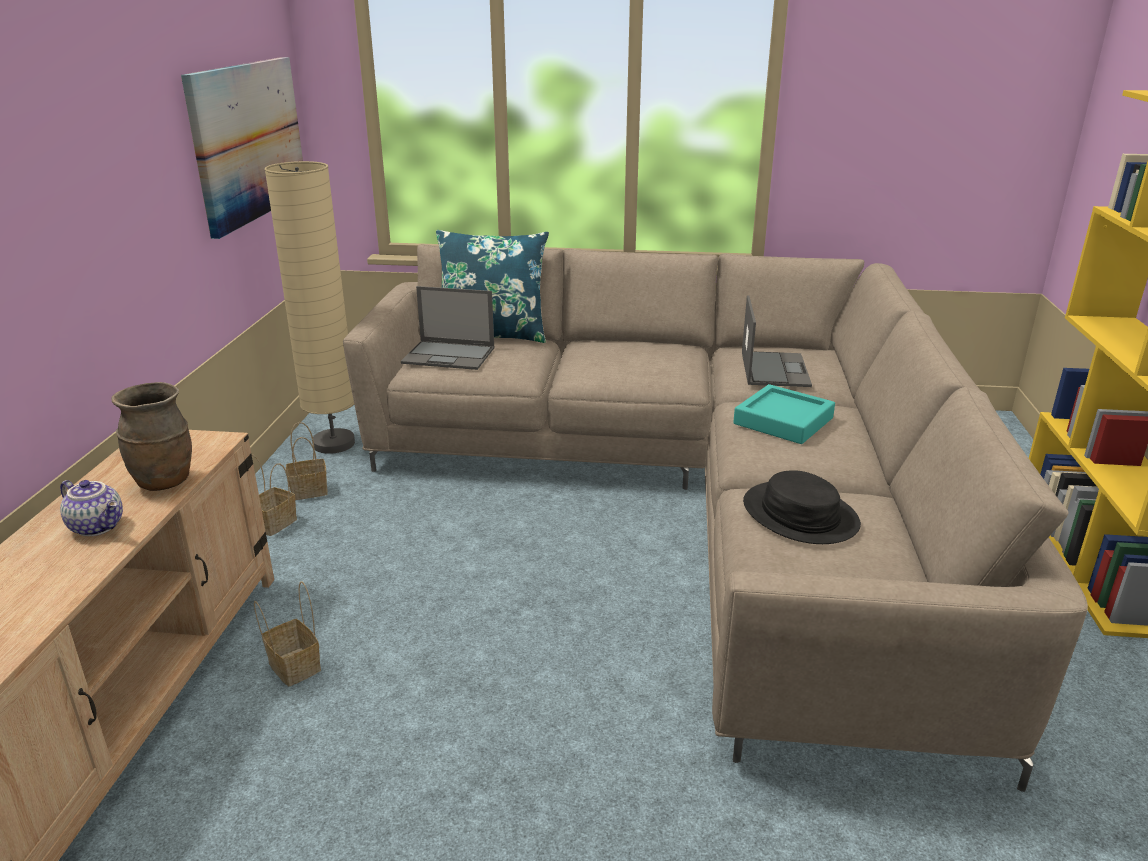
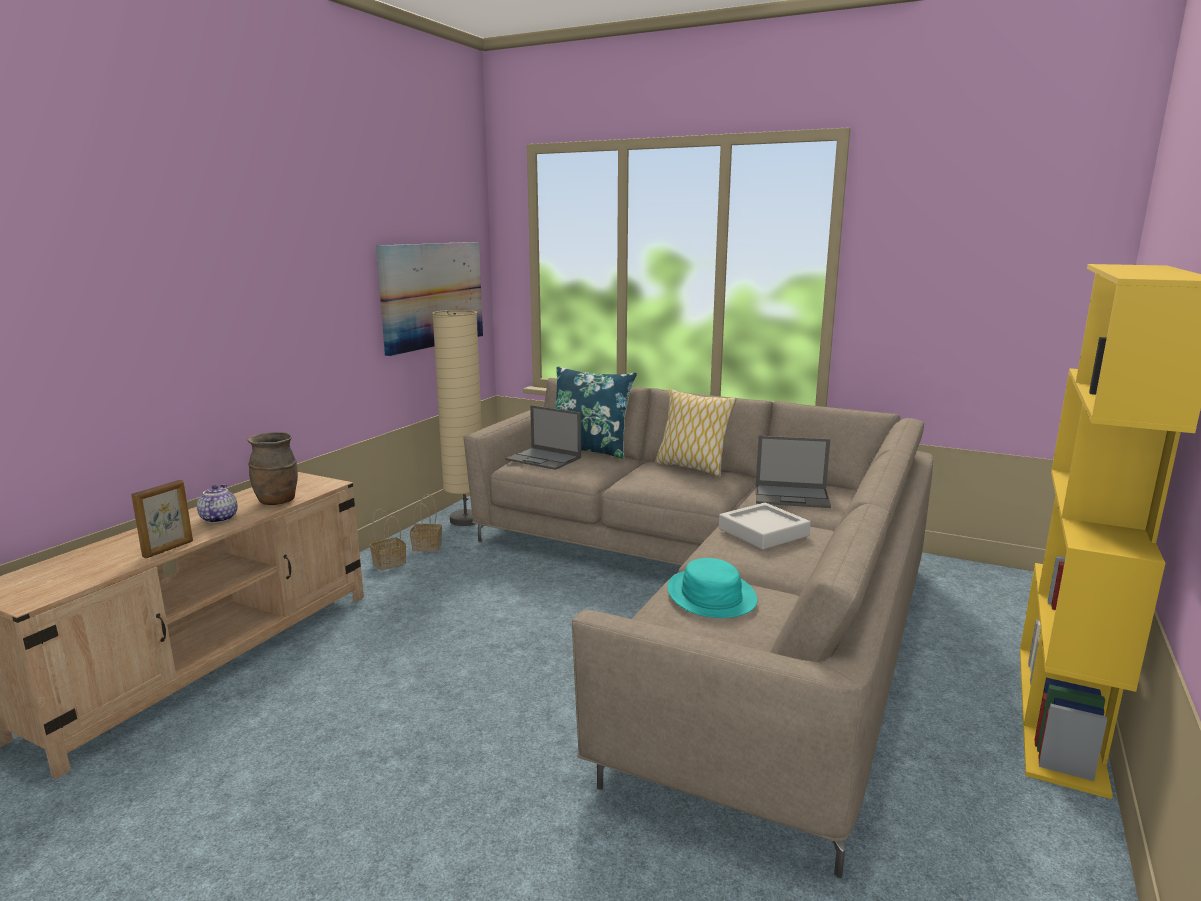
camera: 20 degrees right, 10 degrees down
teapot [60,480,123,536] -> teapot turned 150 degrees counterclockwise [197,484,238,523]
basket [254,581,321,686] -> none
turquoise tray [733,384,835,444] -> grey tray [719,503,811,550]
laptop [742,295,812,387] -> laptop turned 75 degrees clockwise [756,436,831,508]
black hat [743,470,861,544] -> turquoise hat [667,558,758,618]
none -> picture frame [131,480,193,558]
none -> pillow [655,389,736,477]

